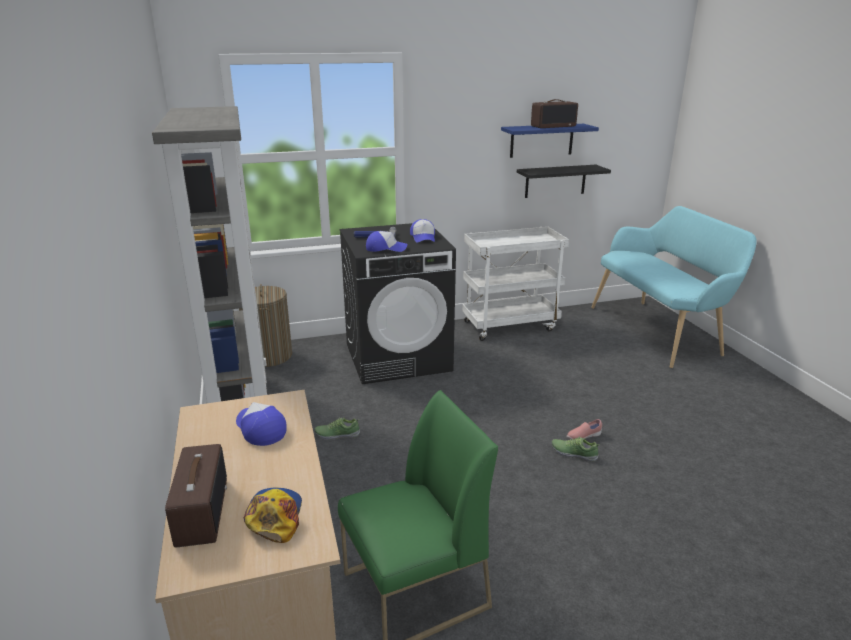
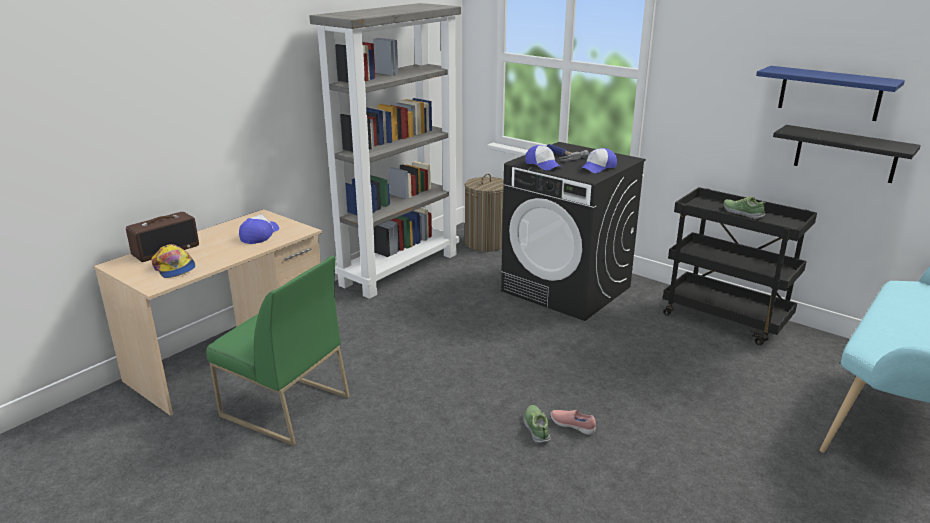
camera: 55 degrees right, 0 degrees up
cap [244,488,302,543] -> cap turned 90 degrees clockwise [151,244,196,278]
shoe [314,418,360,440] -> shoe moved to [724,196,766,219]
white cart [462,227,569,341] -> black cart [663,187,817,345]
radio [531,99,578,128] -> none

